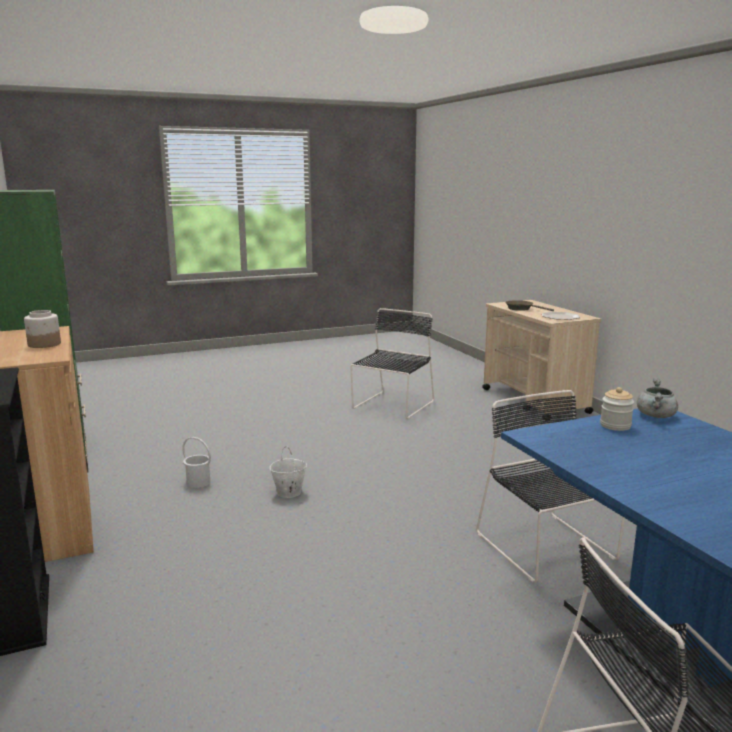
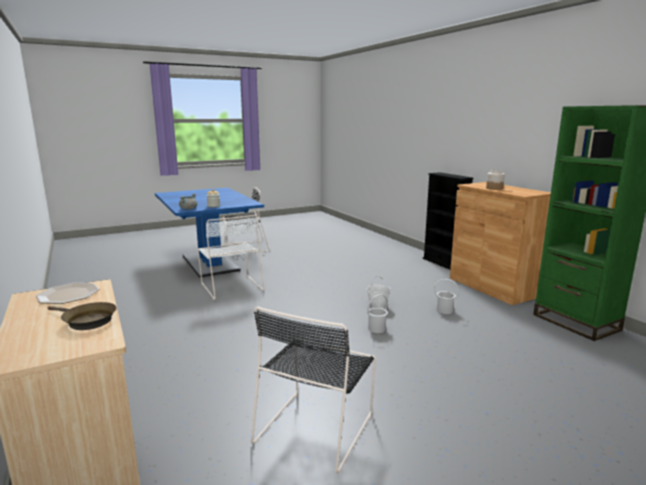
camera: 175 degrees right, 0 degrees up
black chair [476,390,625,583] -> white chair [198,215,264,300]
none -> white bucket [367,294,388,333]

